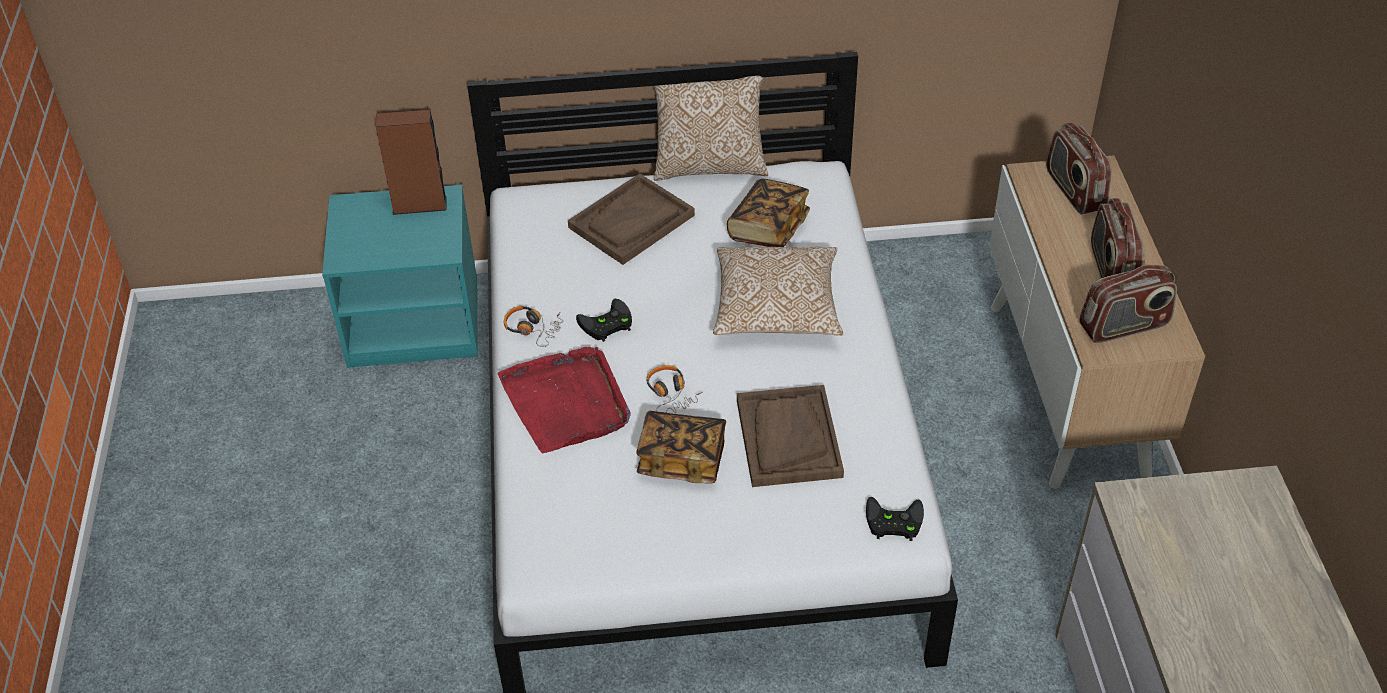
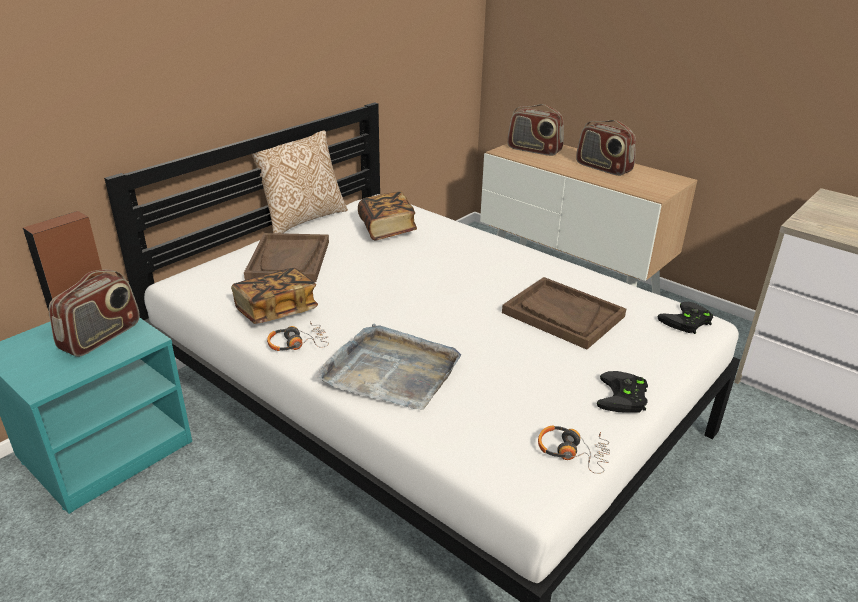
camera: 45 degrees left, 15 degrees down
red tray [497,347,631,453] -> grey tray [315,323,461,410]
black game controller [576,299,632,342] -> black game controller moved to [597,371,648,413]
book [636,411,726,484] -> book moved to [231,268,318,324]
headphones [646,365,703,413] -> headphones moved to [538,425,610,474]
pillow [713,247,843,336] -> none
radio [1079,265,1177,343] -> radio moved to [49,269,140,357]

